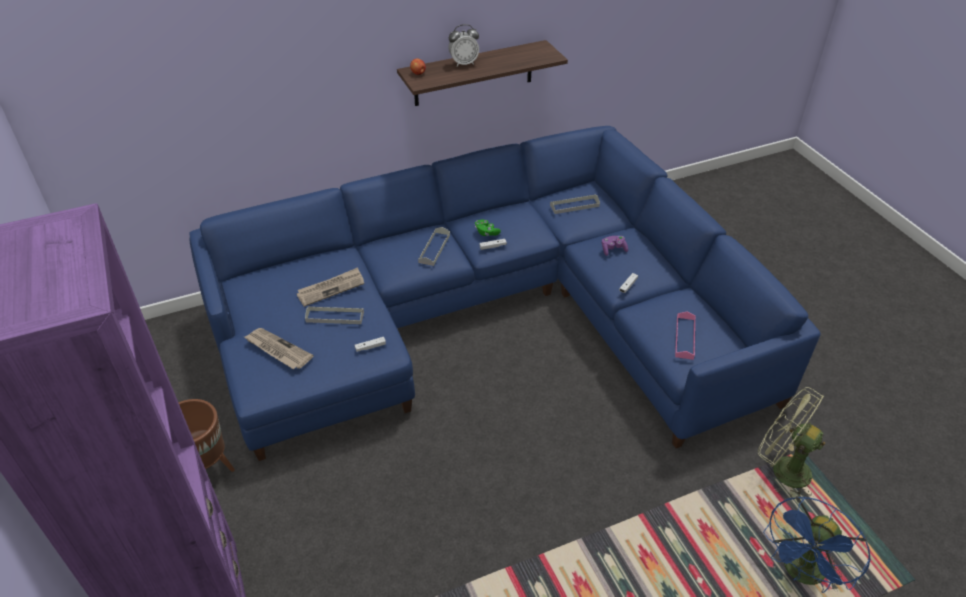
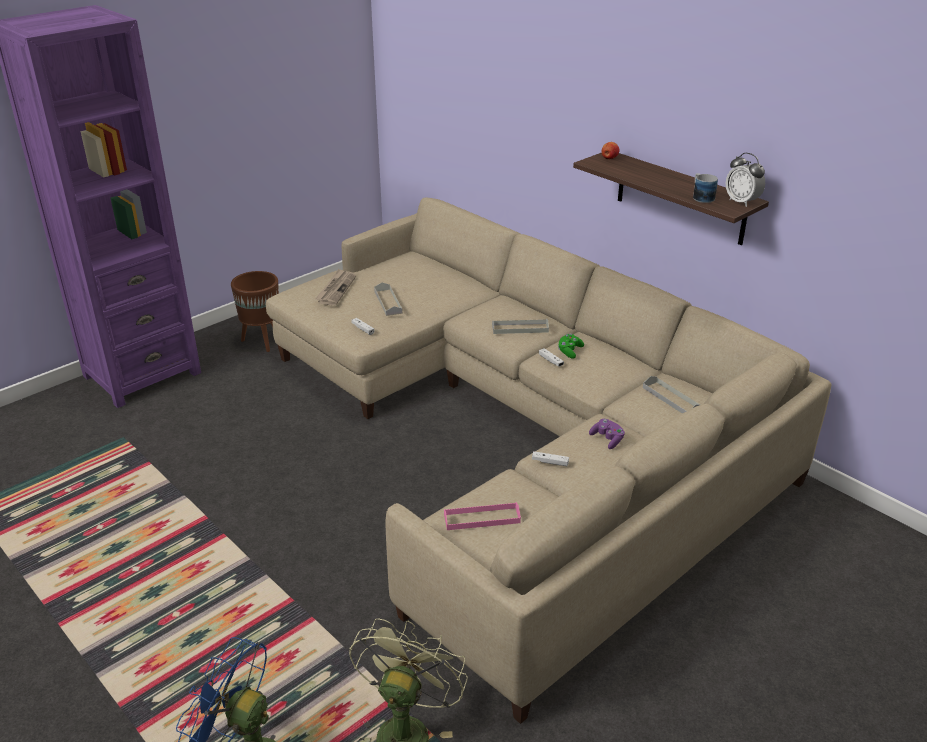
camera: 70 degrees right, 10 degrees down
blue sofa [189,126,821,461] -> beige sofa [266,198,832,724]
newspaper [297,267,364,307] -> none
alarm clock [448,24,479,67] -> alarm clock moved to [726,153,765,207]
none -> mug [693,173,718,203]

